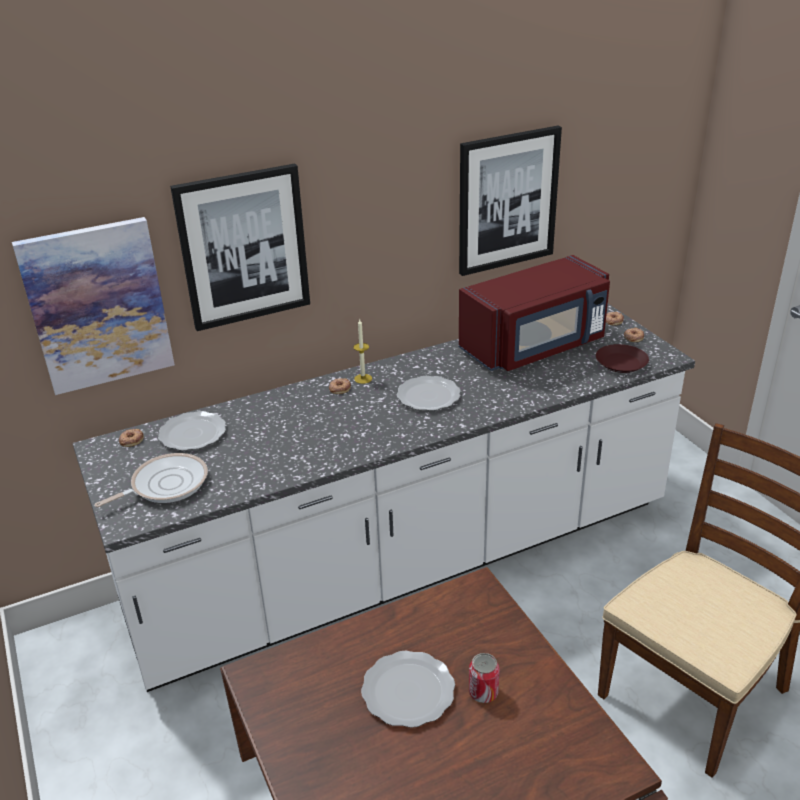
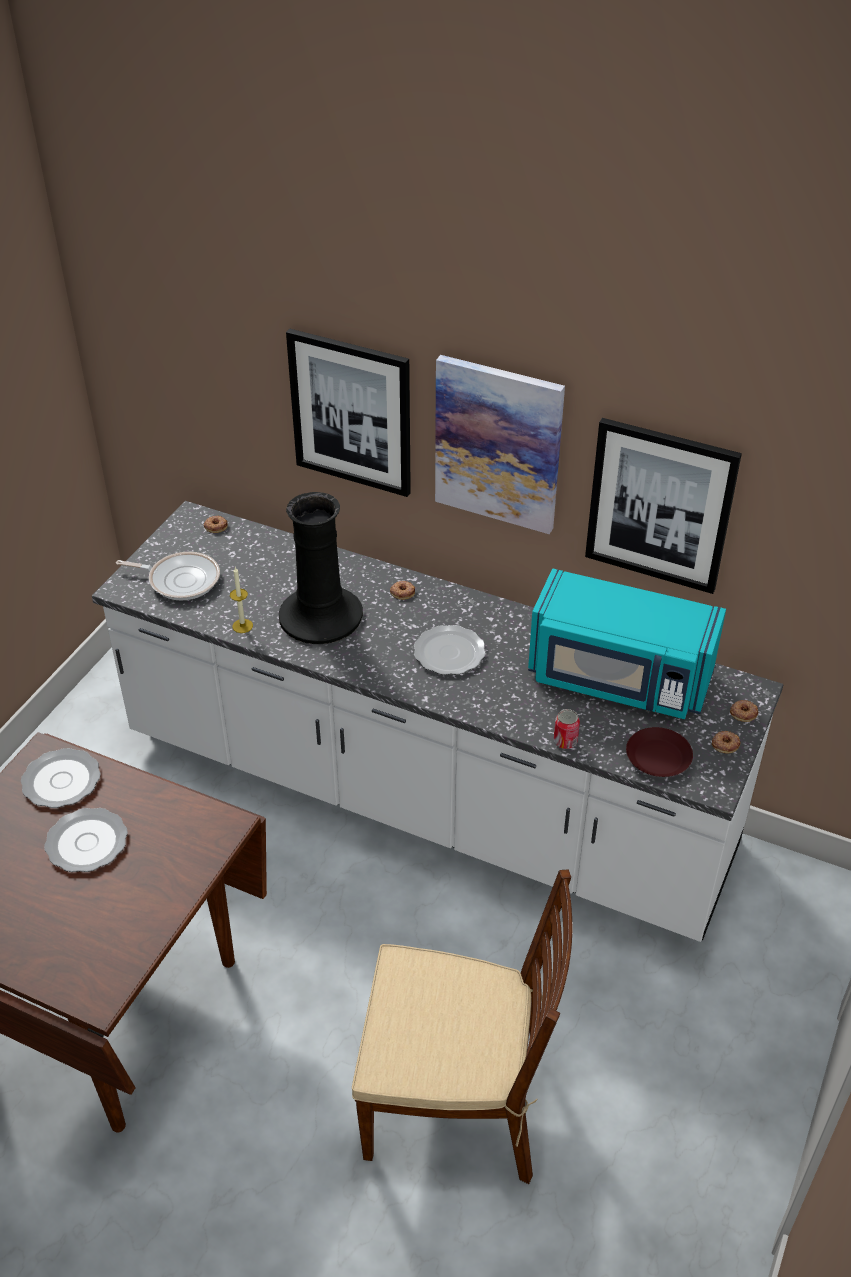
camera: 50 degrees right, 10 degrees up
picture [12,217,175,395] -> picture moved to [435,355,565,534]
plate [158,411,226,451] -> plate moved to [21,748,101,808]
candle [354,319,372,384] -> candle moved to [230,567,253,633]
red microwave [459,255,610,371] -> turquoise microwave [528,569,726,719]
can [469,653,500,703] -> can moved to [553,709,580,749]
none -> black vase [279,492,363,644]

